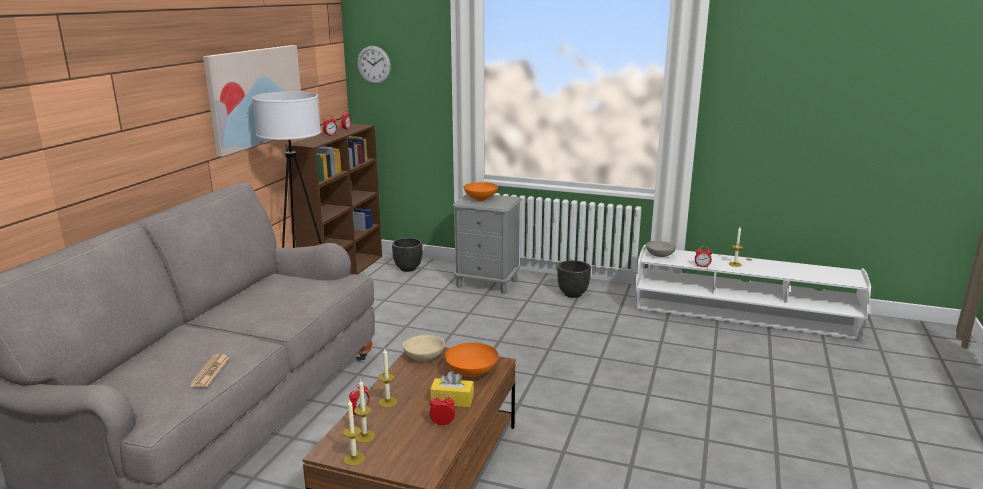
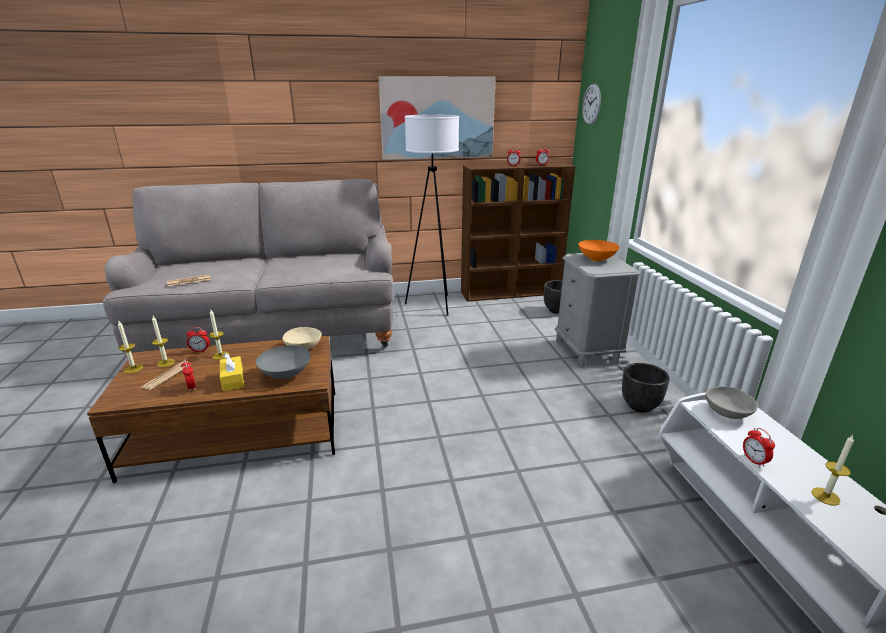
camera: 60 degrees right, 5 degrees up
orange bowl [445,343,499,377] -> grey bowl [256,345,310,379]
none -> newspaper [140,361,192,390]

